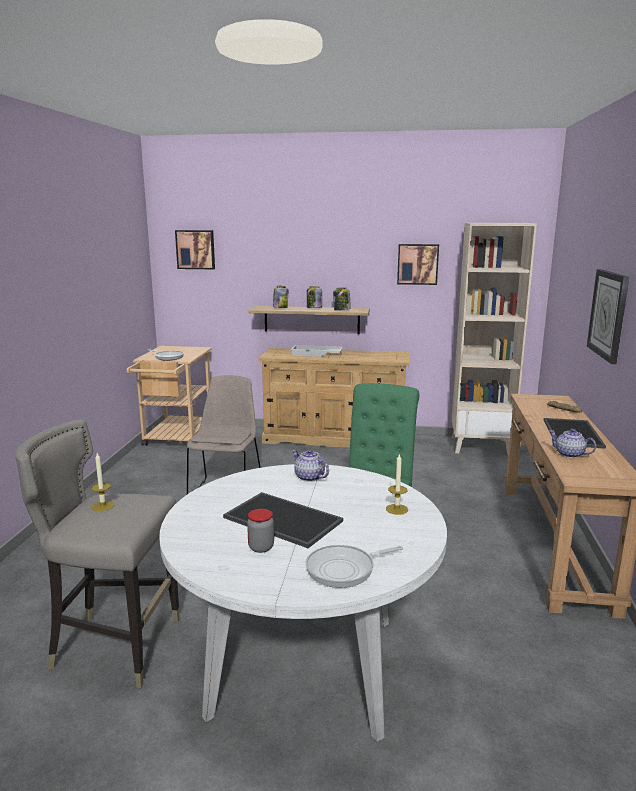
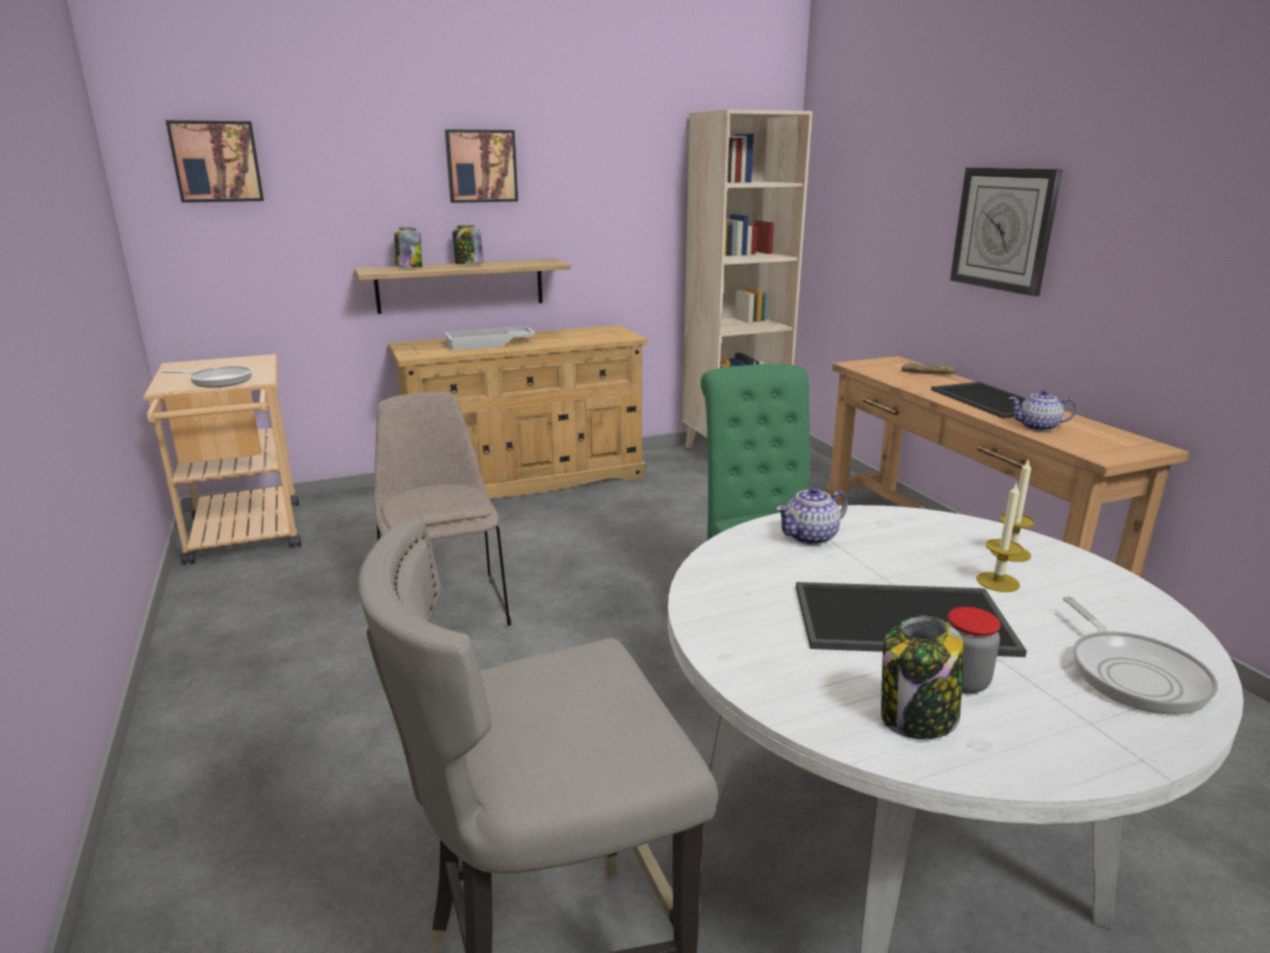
camera: 30 degrees left, 5 degrees up
candle [91,453,114,511] -> candle moved to [976,481,1024,592]
teapot [292,449,329,482] -> teapot turned 45 degrees counterclockwise [776,486,848,545]
frying pan [306,544,403,588] -> frying pan turned 45 degrees counterclockwise [1063,596,1218,714]
jar [333,287,351,310] -> jar moved to [881,616,964,739]
picture [397,244,439,285] -> picture moved to [445,129,518,203]

